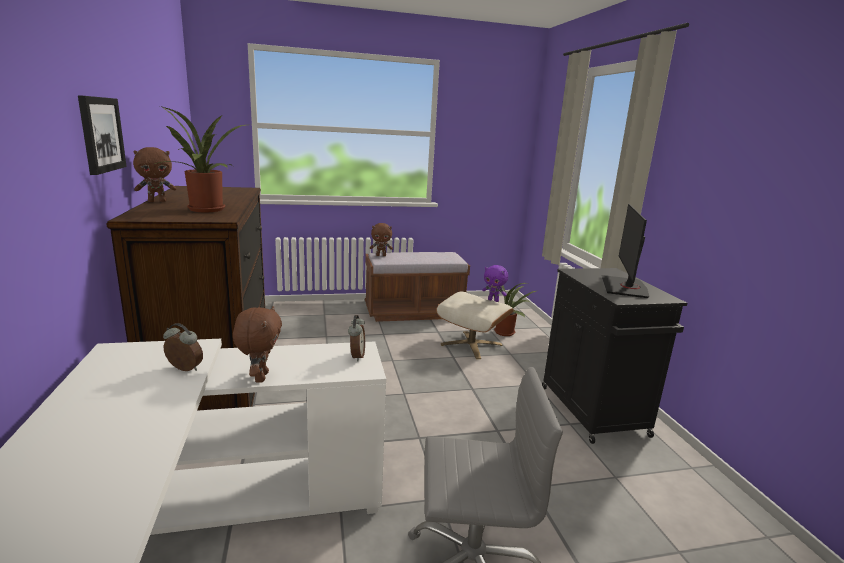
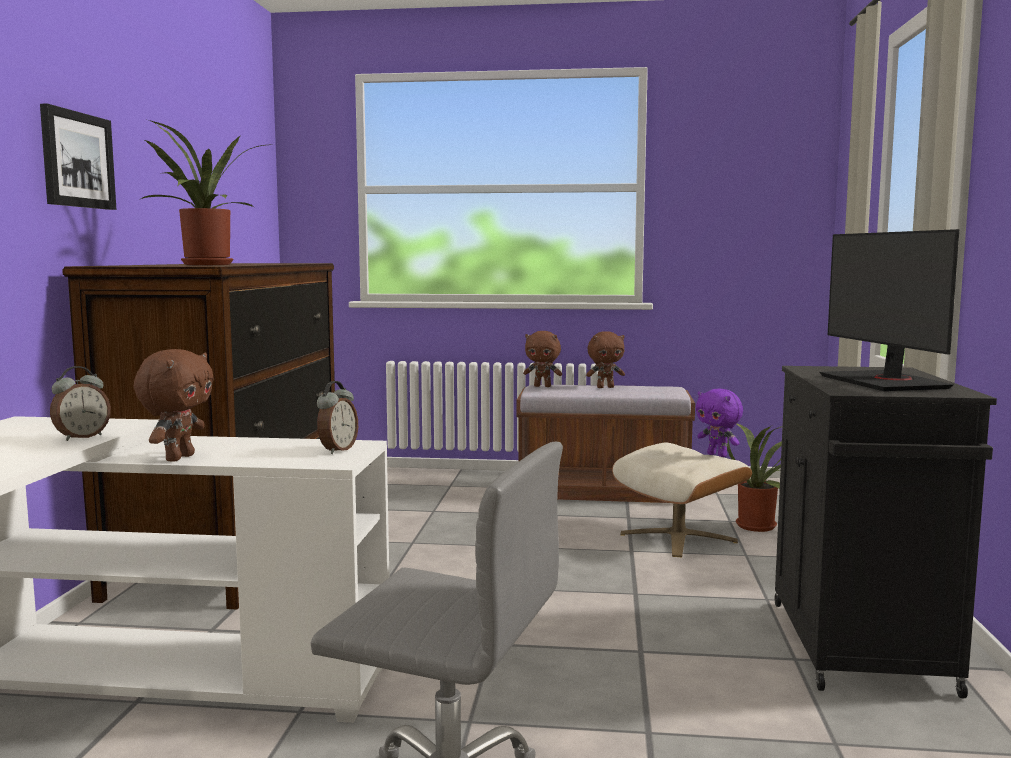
camera: 20 degrees right, 10 degrees down
brown plush toy [133,147,176,202] -> brown plush toy moved to [586,331,625,388]
alarm clock [163,323,203,371] -> alarm clock turned 90 degrees clockwise [50,366,111,441]
monitor [601,204,650,298] -> monitor turned 45 degrees counterclockwise [819,229,959,391]

